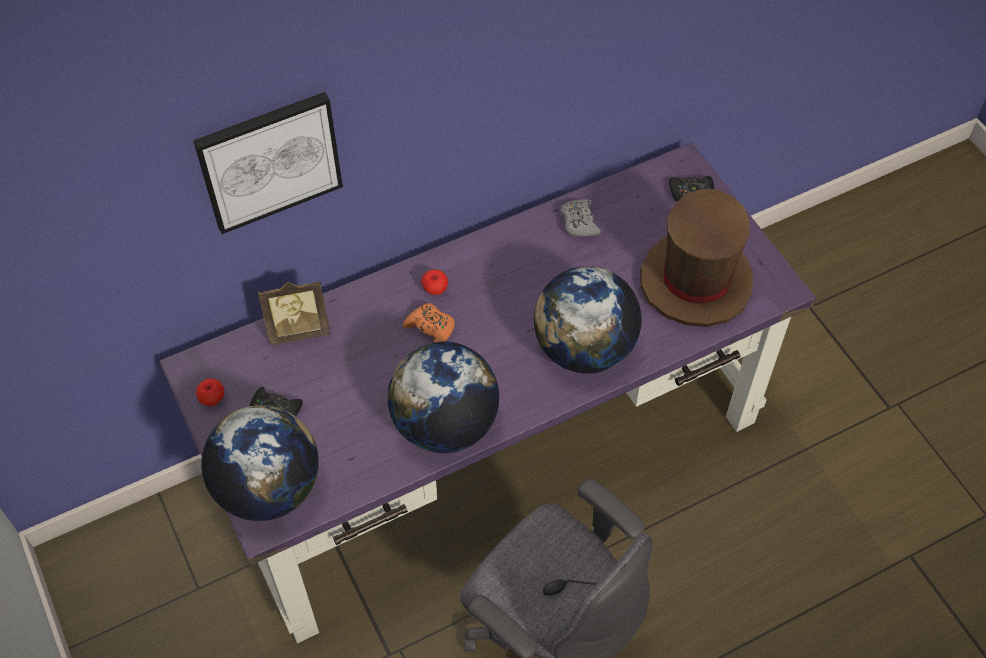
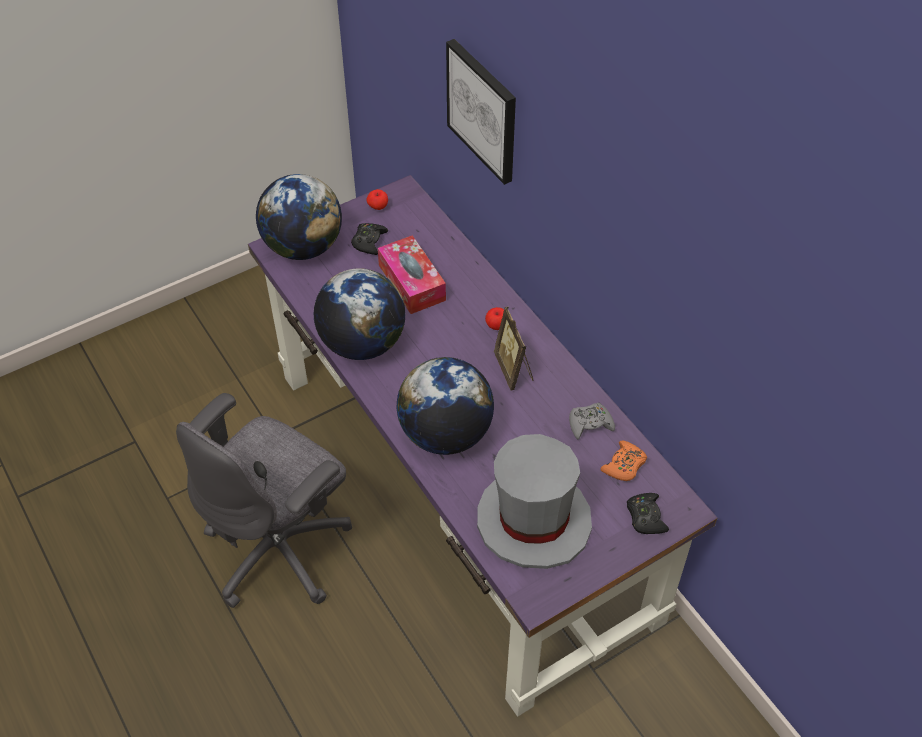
camera: 85 degrees right, 5 degrees down
picture frame [258,280,330,345] -> picture frame moved to [494,307,534,391]
orange game controller [403,303,455,342] -> orange game controller moved to [600,441,647,481]
brown hat [640,189,753,327] -> grey hat [477,434,592,569]
none -> tissue box [378,235,446,314]

